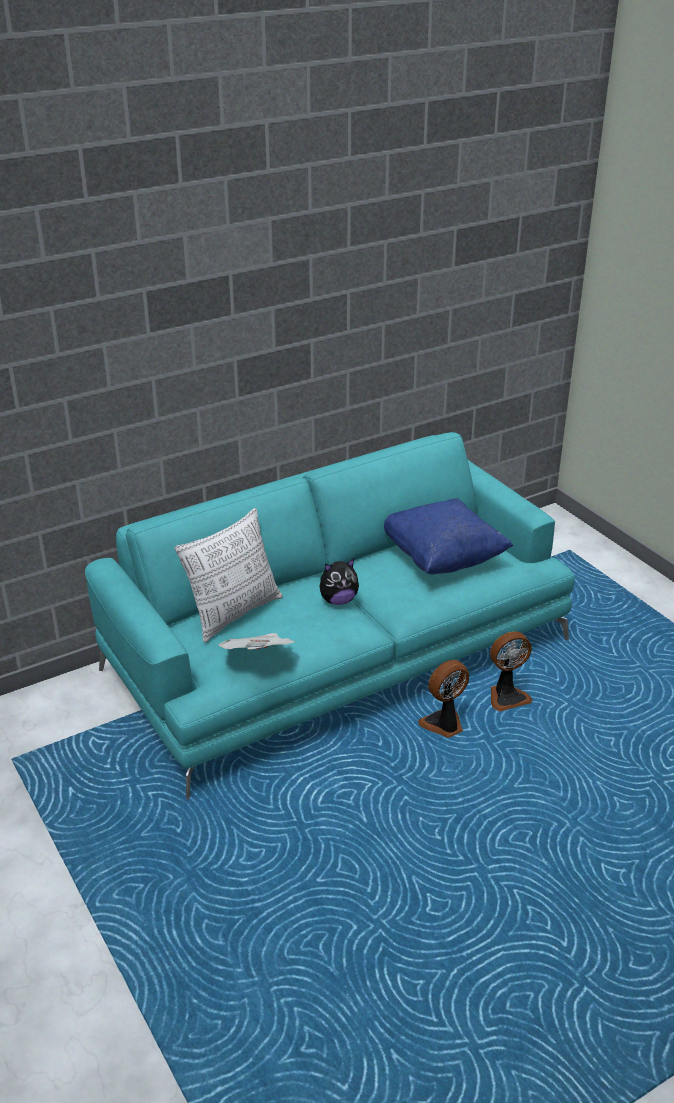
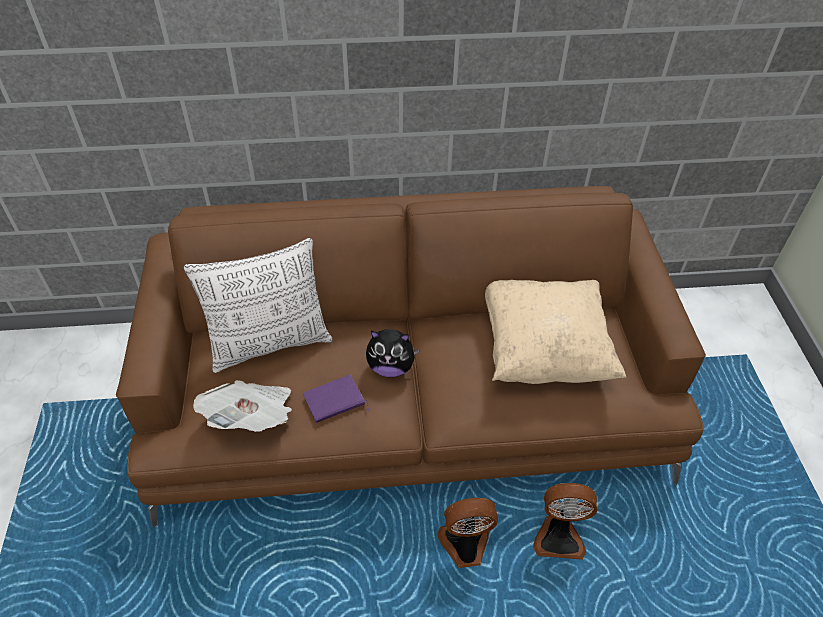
camera: 25 degrees right, 15 degrees up
turquoise sofa [85,432,575,800] -> brown sofa [116,186,706,528]
blue pillow [384,498,514,574] -> beige pillow [485,280,626,384]
none -> purple book [303,375,369,423]

